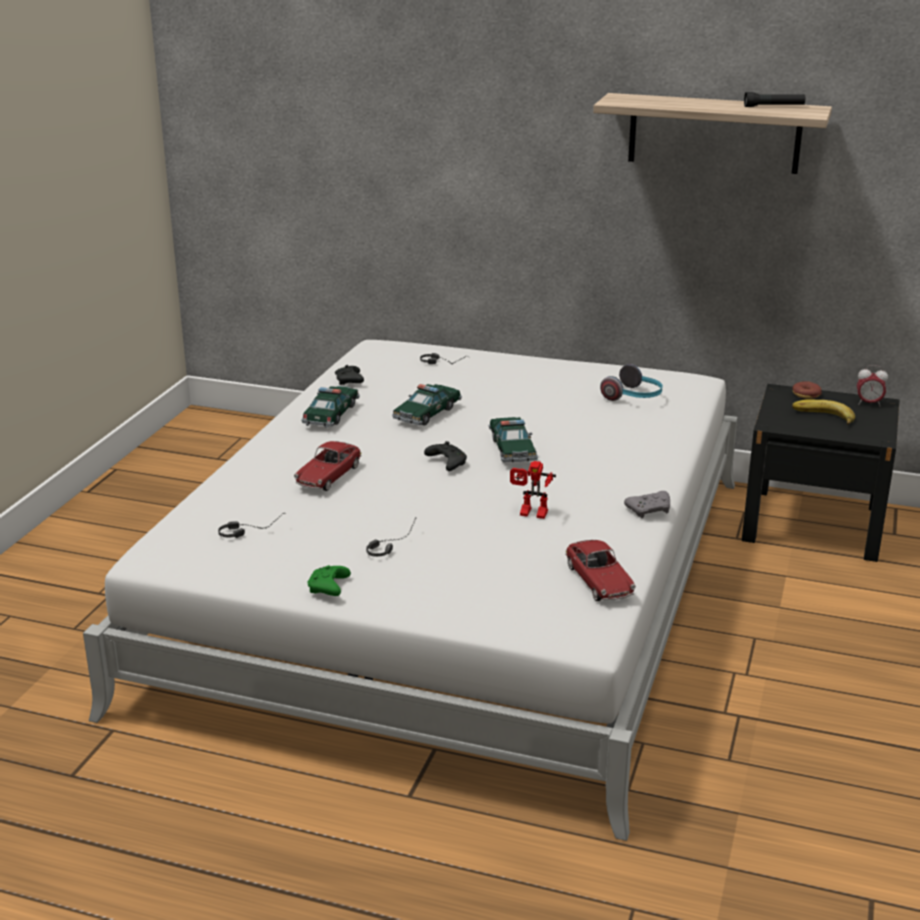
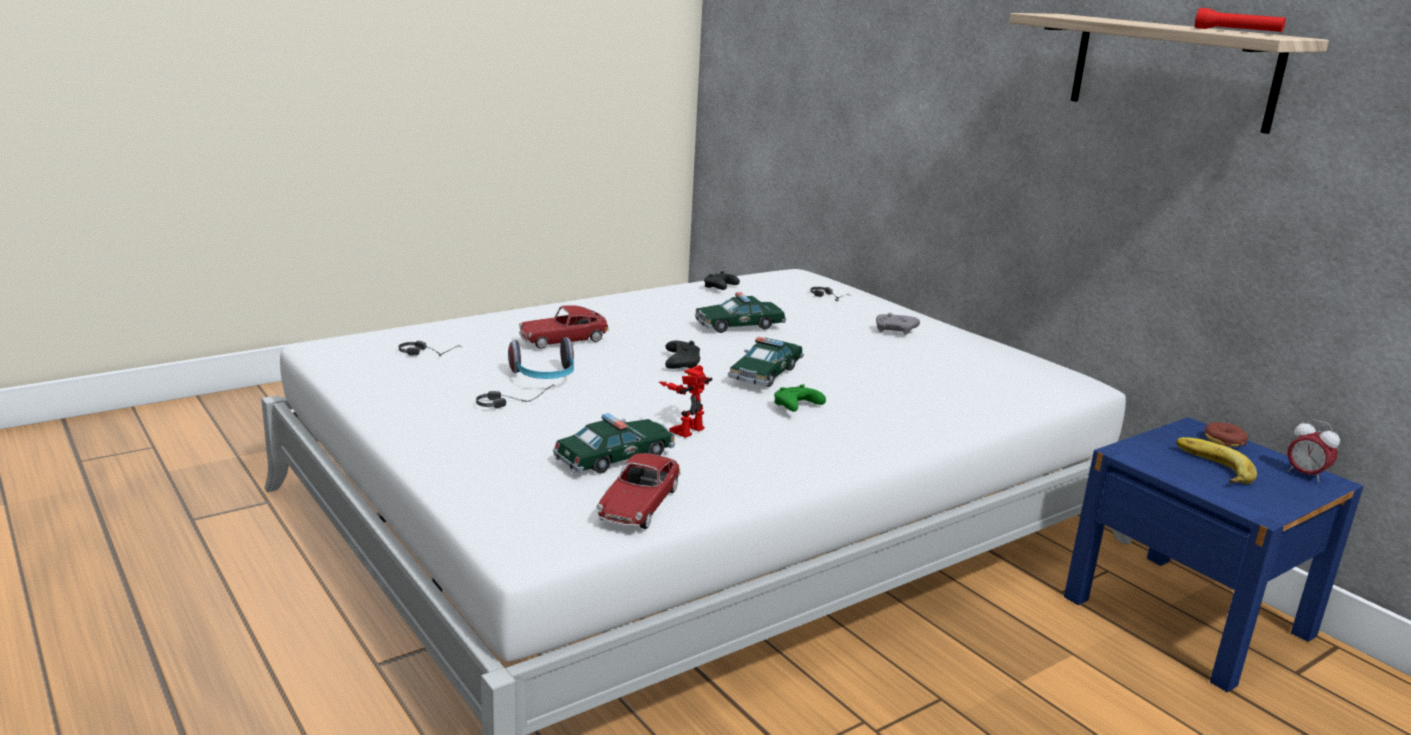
camera: 35 degrees right, 5 degrees down
toy car [301,386,360,428] -> toy car moved to [553,413,675,474]
green game controller [308,565,351,596] -> green game controller moved to [774,385,826,412]
toy robot [510,461,556,519] -> toy robot turned 75 degrees clockwise [659,365,712,438]
headphones [600,364,663,401] -> headphones moved to [508,337,574,379]
grey game controller [624,491,670,518] -> grey game controller moved to [876,313,920,335]
black nightstand [742,384,899,562] -> blue nightstand [1064,417,1364,692]
black flashlight [744,92,805,107] -> red flashlight [1195,8,1286,32]

